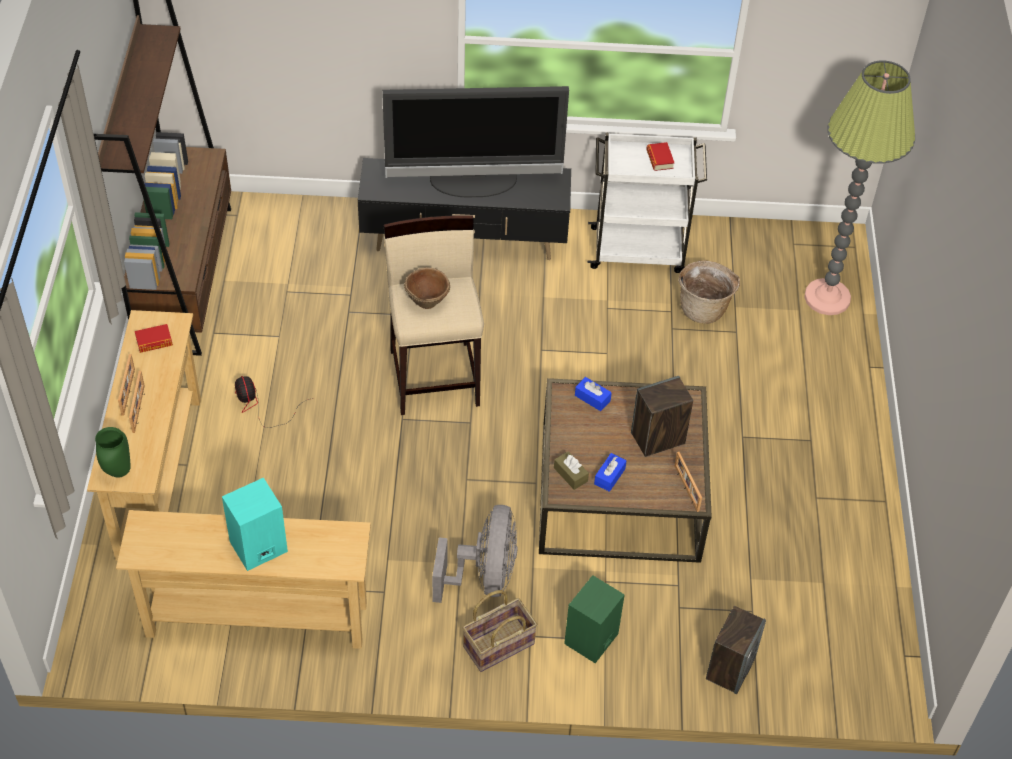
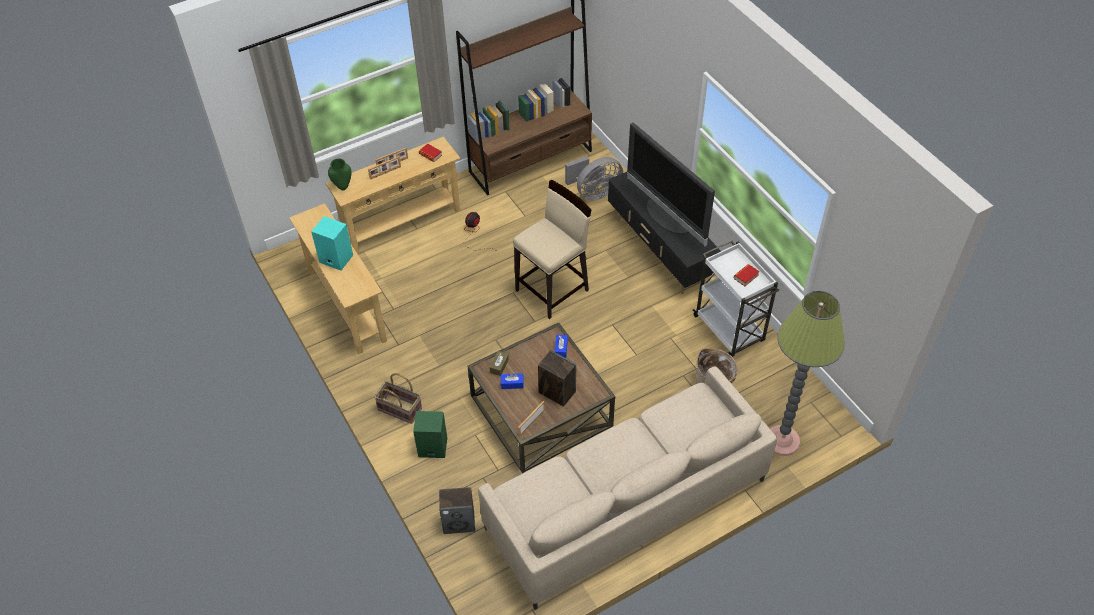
camera: 60 degrees right, 0 degrees up
brown bowl [404,267,450,309] -> none
grey fan [432,505,518,603] -> grey fan moved to [565,156,623,200]
none -> beige sofa [478,366,777,610]

